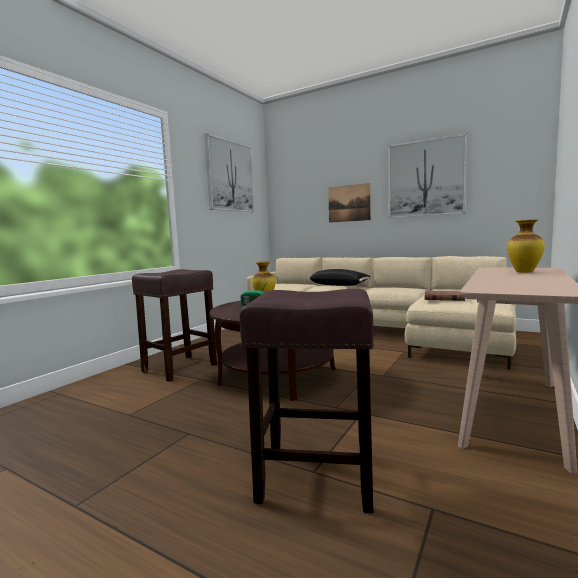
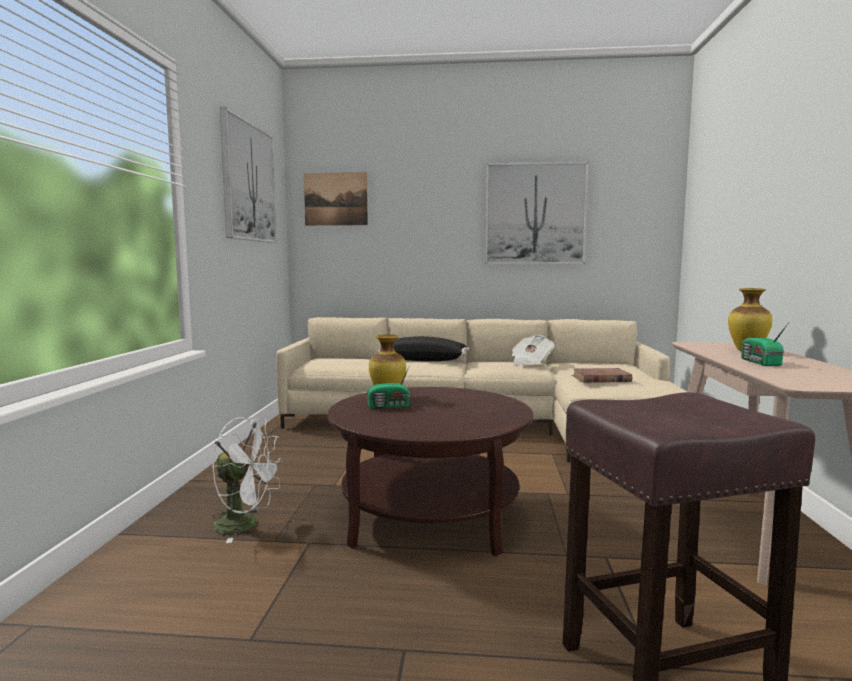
camera: 25 degrees left, 0 degrees up
brown stool [132,269,217,382] -> white fan [212,417,283,543]
picture [328,183,371,223] -> picture moved to [304,172,368,226]
none -> newspaper [511,335,555,366]
none -> radio [741,322,789,366]

